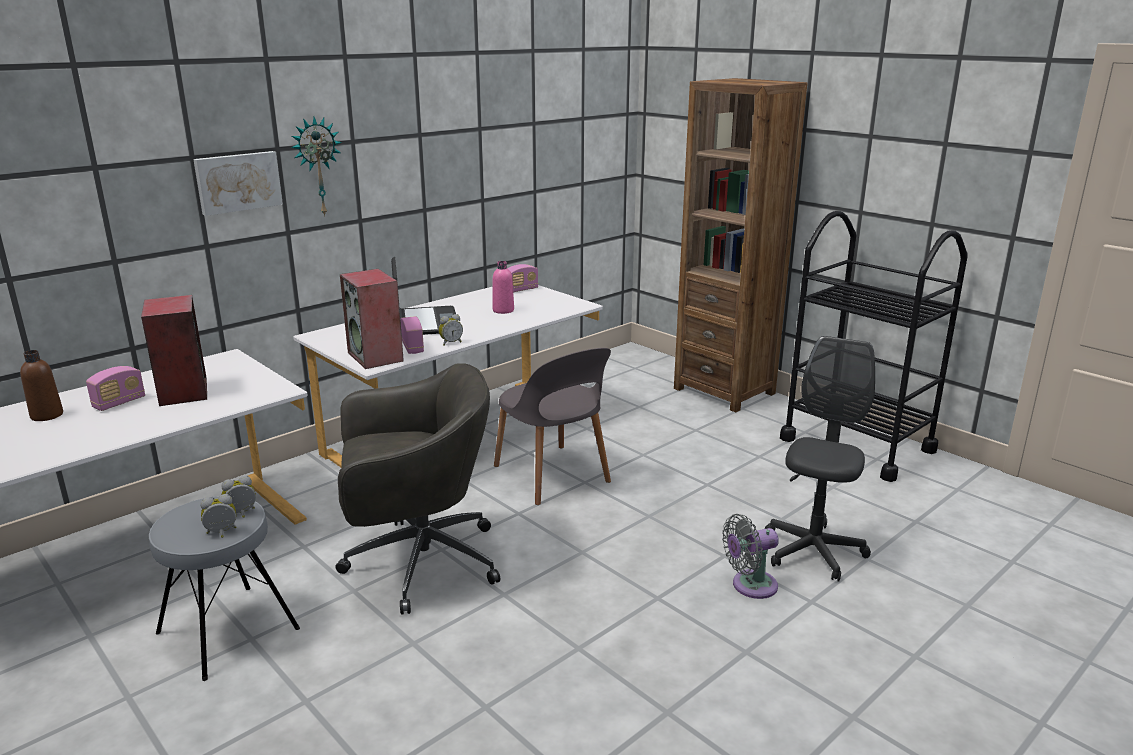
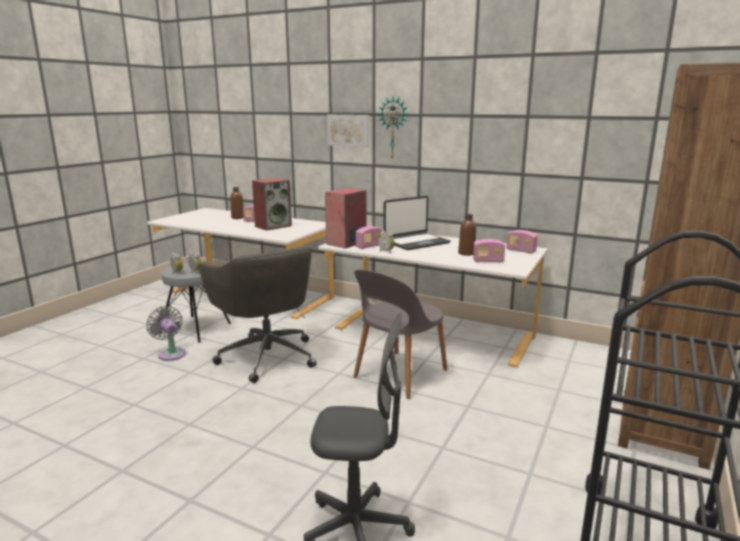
camera: 70 degrees right, 5 degrees down
pink bottle [493,261,514,314] -> brown bottle [458,214,476,256]
grey fan [722,514,779,599] -> grey fan moved to [146,306,186,361]
none -> radio [473,239,505,263]

